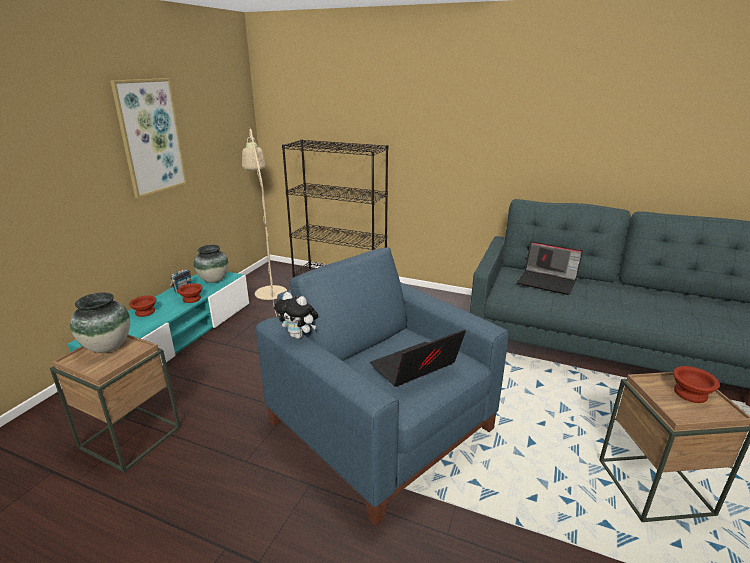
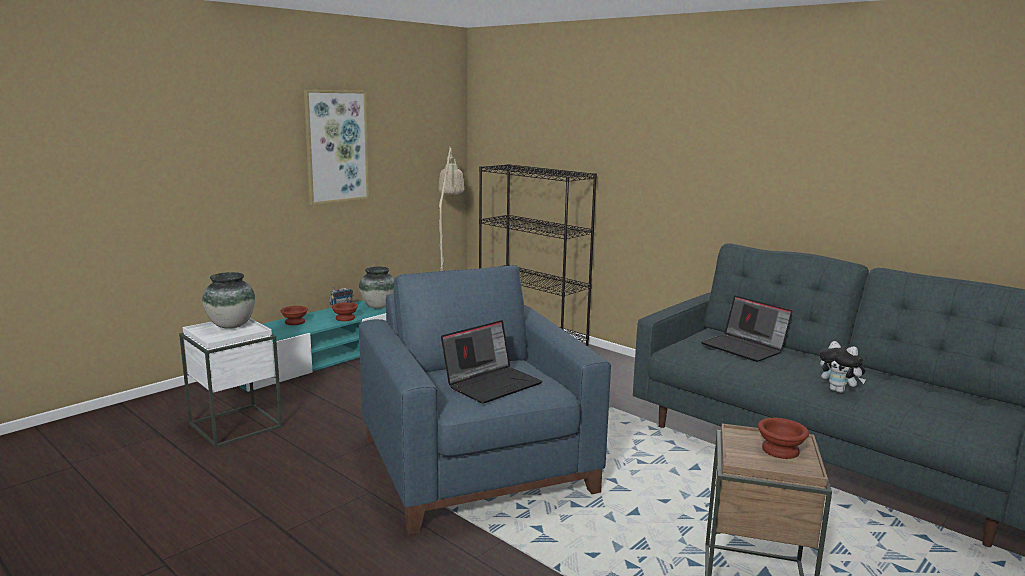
camera: 20 degrees right, 10 degrees down
brown side table [50,335,181,473] -> white side table [179,318,283,448]
plush toy [274,292,318,339] -> plush toy moved to [819,341,866,393]
laptop [370,330,466,387] -> laptop turned 150 degrees clockwise [441,320,543,404]

